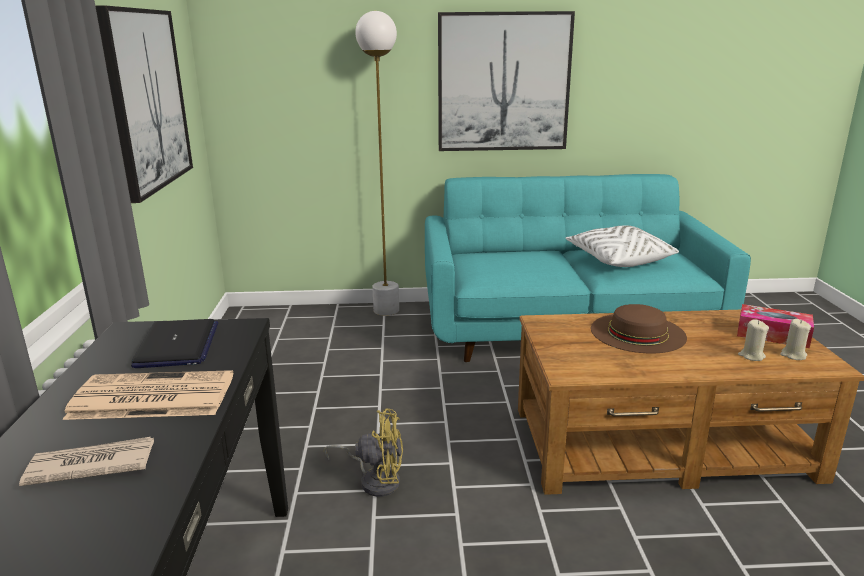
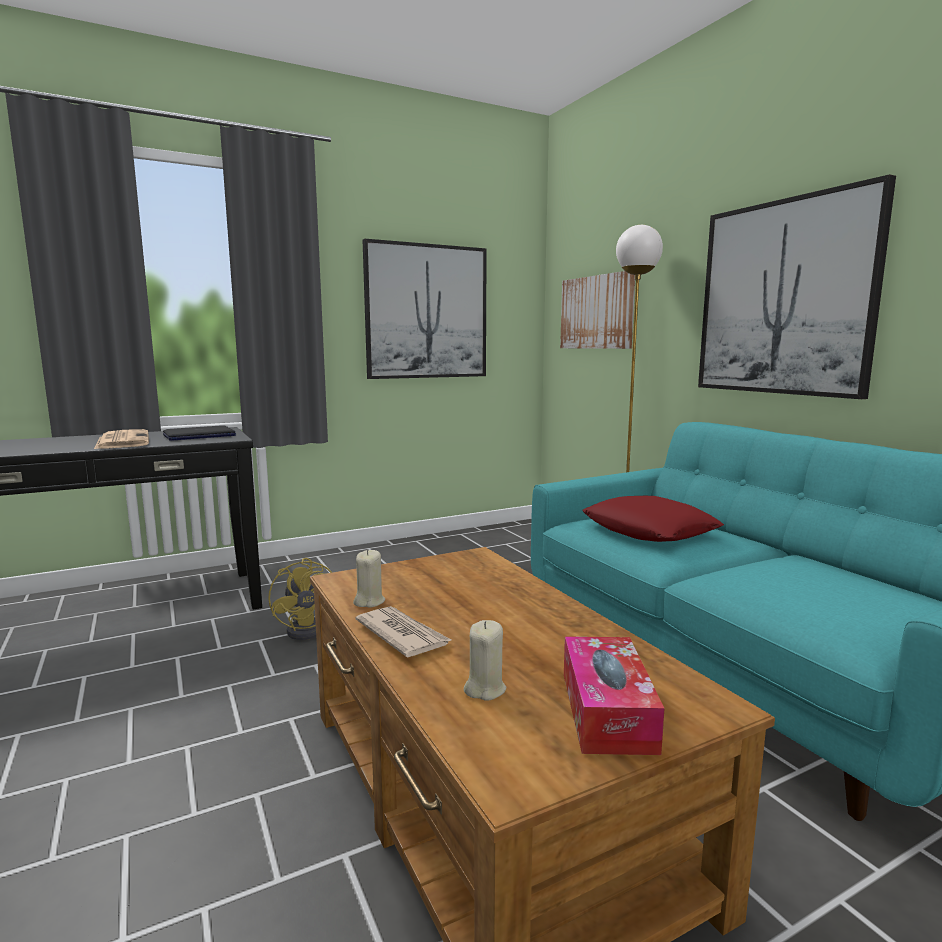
camera: 65 degrees right, 10 degrees down
newspaper [19,437,154,486] -> newspaper moved to [356,606,451,658]
white pillow [565,225,679,267] -> none
brown hat [591,304,687,353] -> none
beige candle [780,319,811,360] -> beige candle moved to [353,550,385,608]
none -> picture [560,271,635,349]
none -> red pillow [582,496,724,542]

